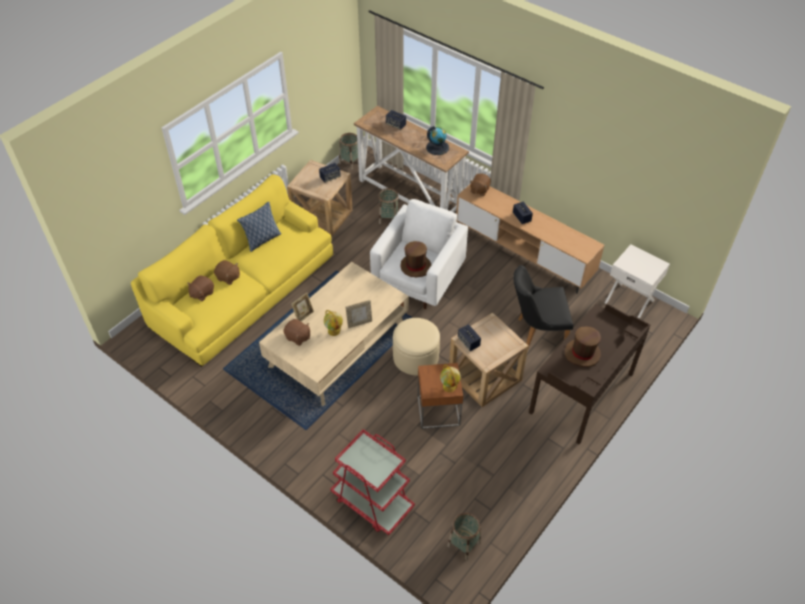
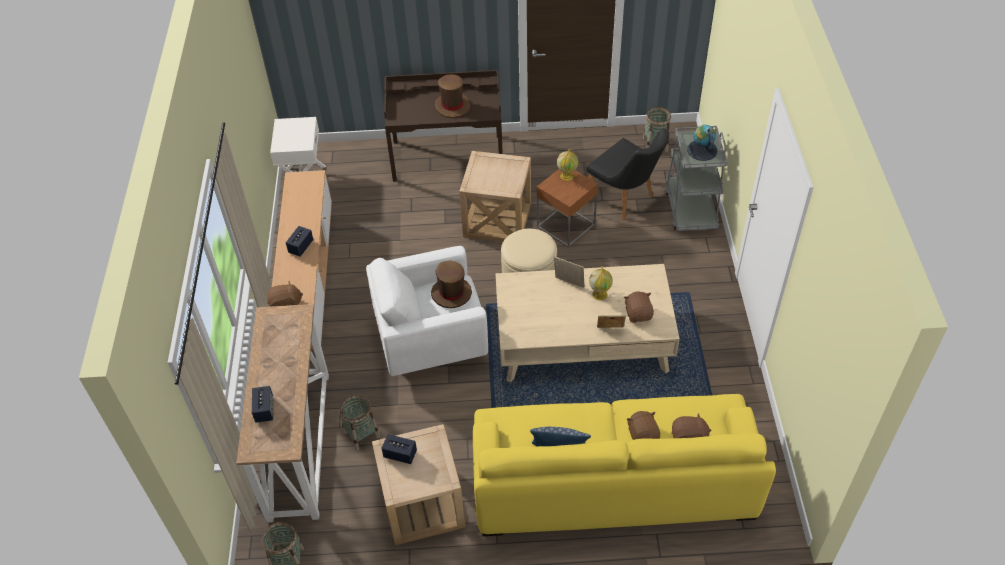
camera: 130 degrees left, 0 degrees up
red cart [331,429,415,535] -> grey cart [665,126,727,231]
globe [426,126,449,155] -> globe moved to [687,125,717,161]
speaker [458,324,481,351] -> none
black chair [513,265,573,348] -> black chair moved to [586,129,669,220]

